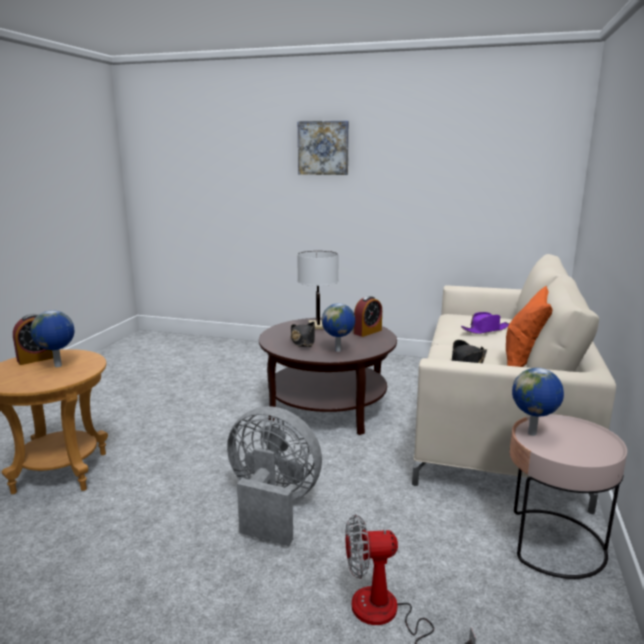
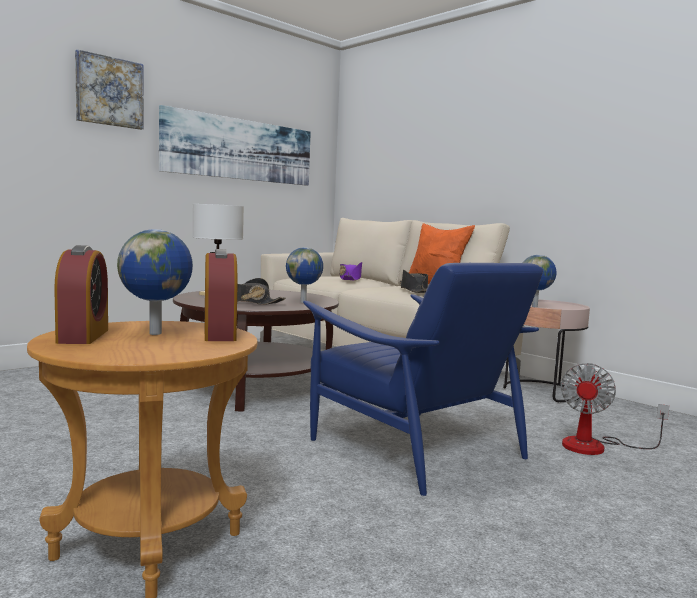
camera: 60 degrees left, 10 degrees down
grey fan [227,406,322,546] -> blue armchair [303,263,543,496]
alarm clock [354,296,382,337] -> alarm clock moved to [205,249,237,341]
none -> picture [159,105,311,186]

